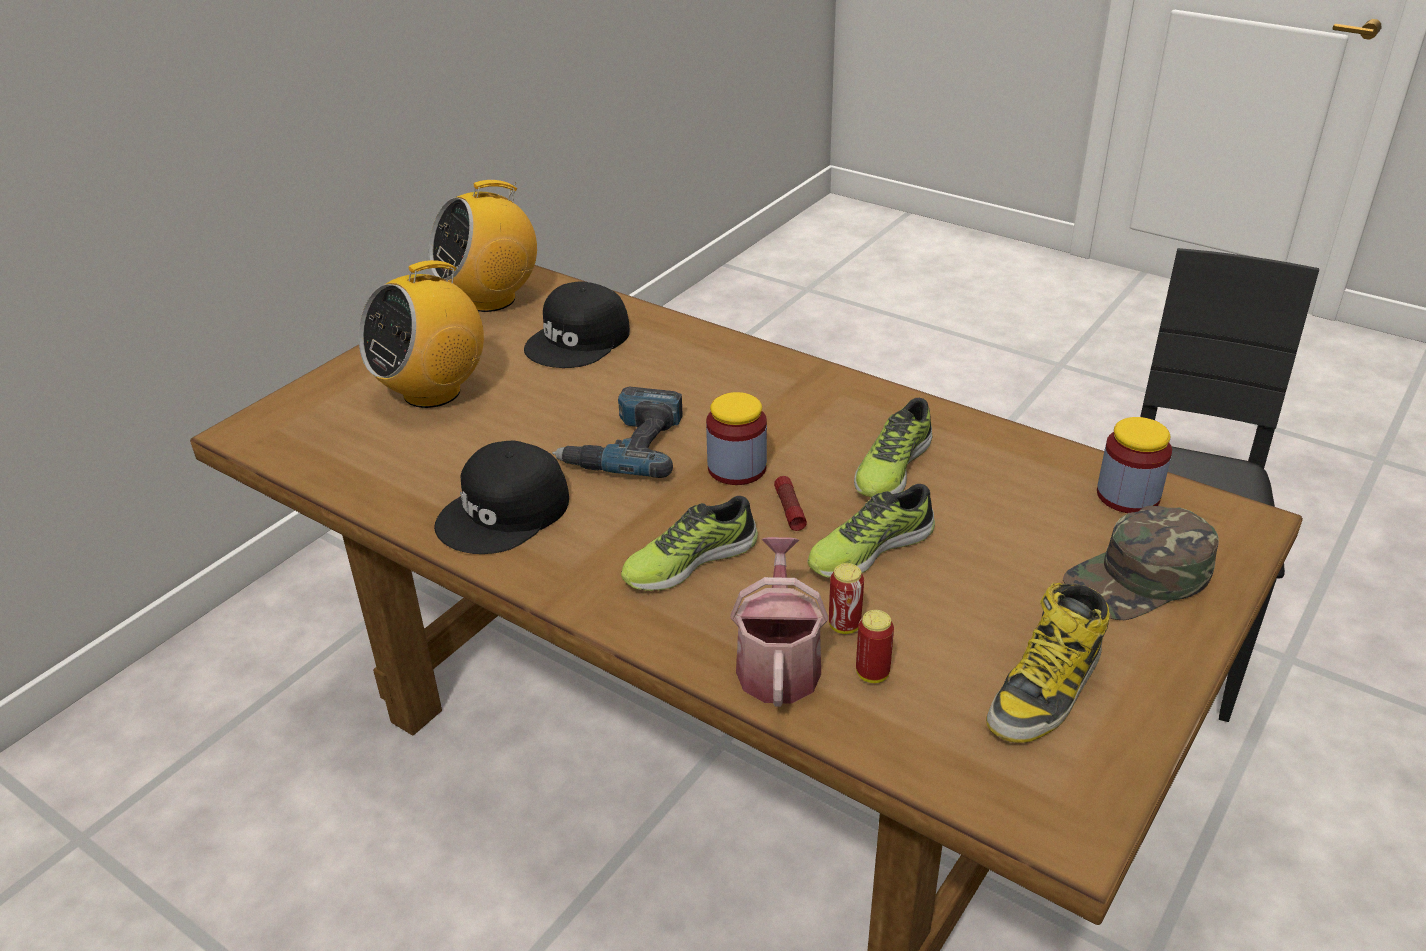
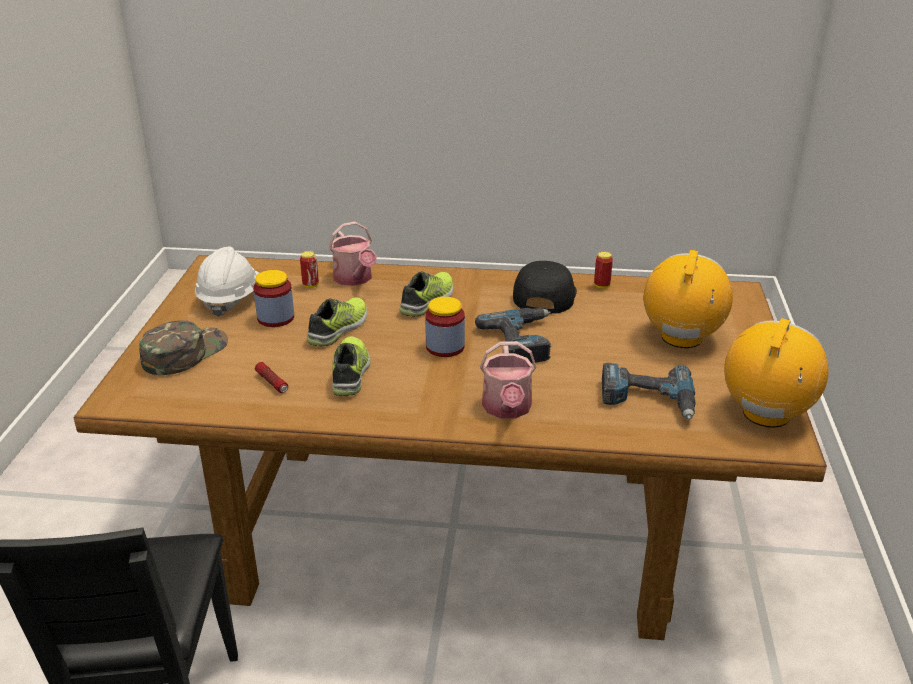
camera: 150 degrees right, 5 degrees down
black cap [524,281,630,368] -> power drill [602,363,696,420]
flashlight [774,476,807,531] -> flashlight moved to [255,362,288,393]
can [829,563,864,634] -> can moved to [594,252,613,289]
boot [986,583,1110,743] -> white hard hat [195,247,259,317]
jar [1097,417,1172,513] -> jar moved to [253,270,294,327]
none -> watering can [480,341,537,419]

